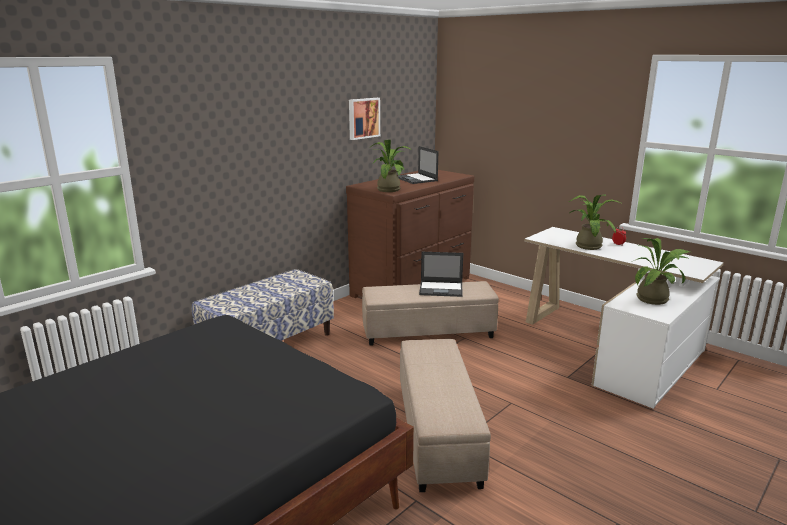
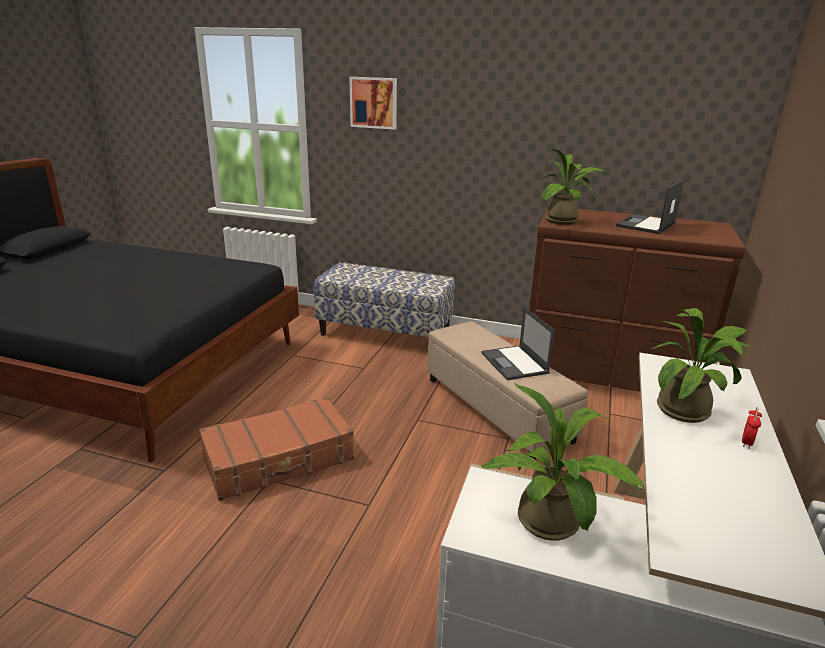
camera: 65 degrees right, 5 degrees up
picture [349,98,380,140] -> picture moved to [350,77,397,130]
beige ottoman [400,339,491,492] -> brown suitcase [199,396,354,501]

